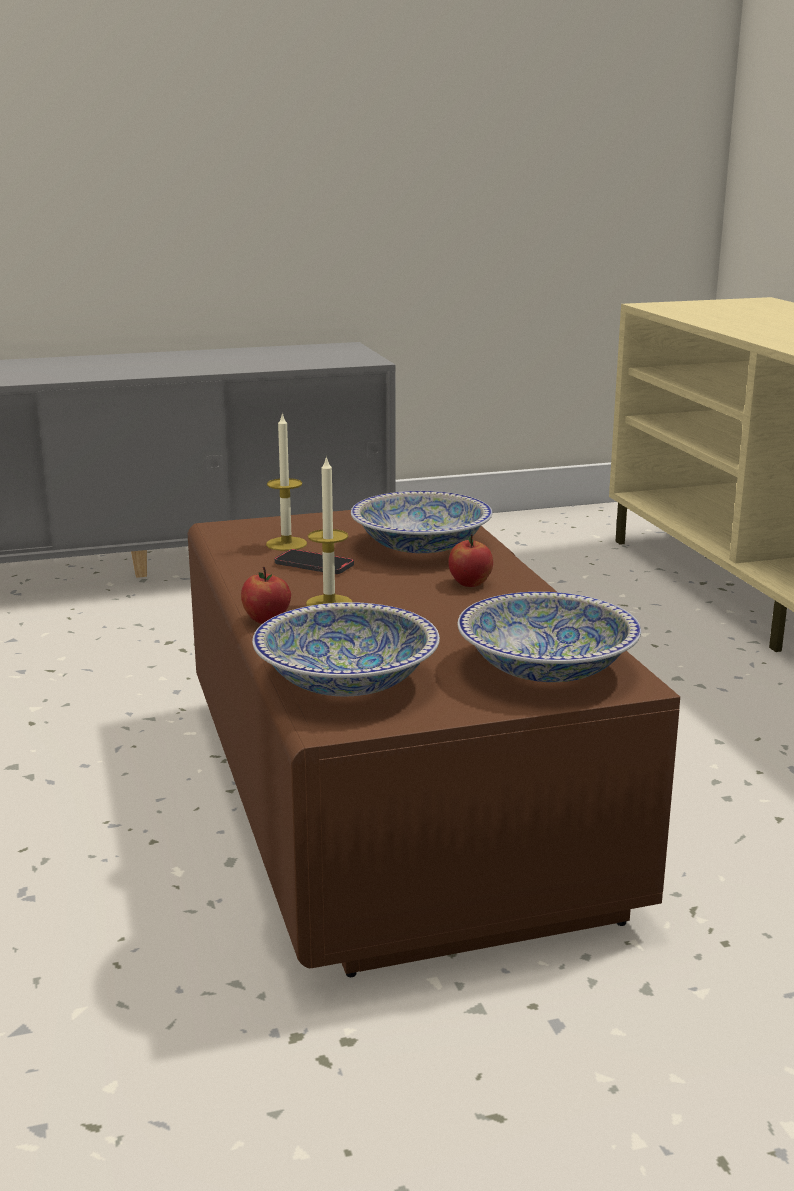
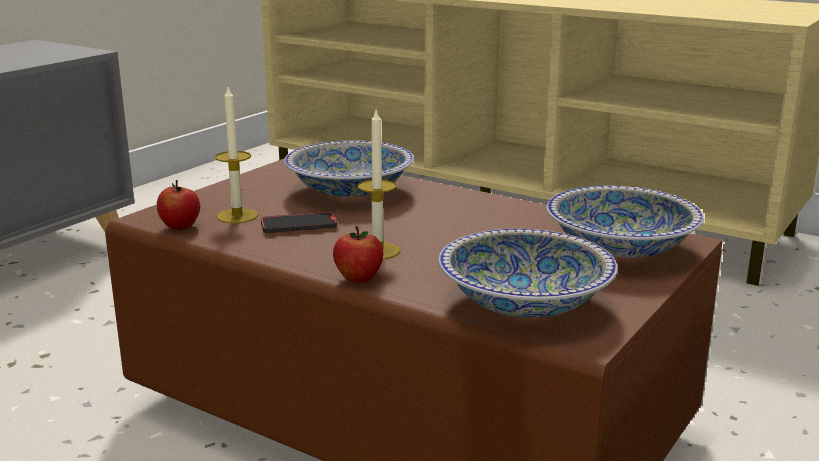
camera: 40 degrees left, 0 degrees up
apple [448,534,493,587] -> apple moved to [157,180,200,230]

